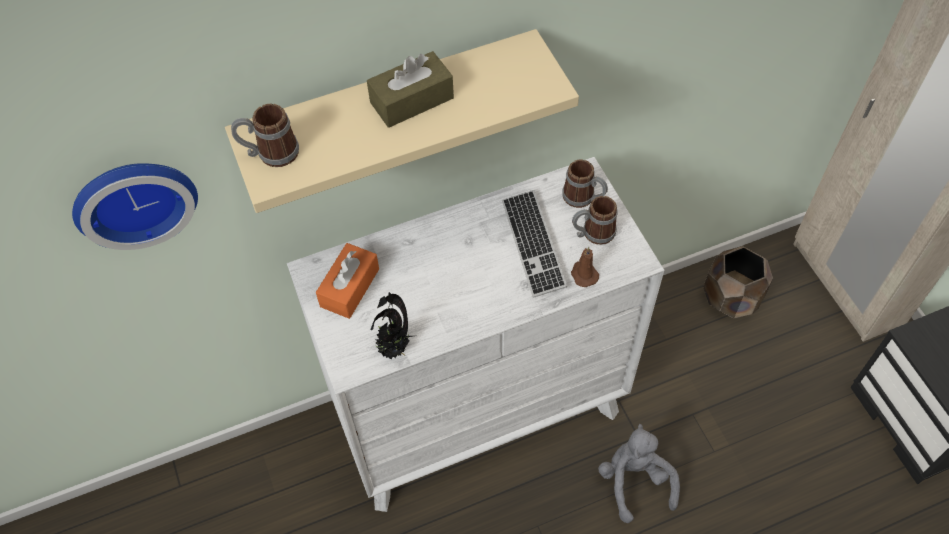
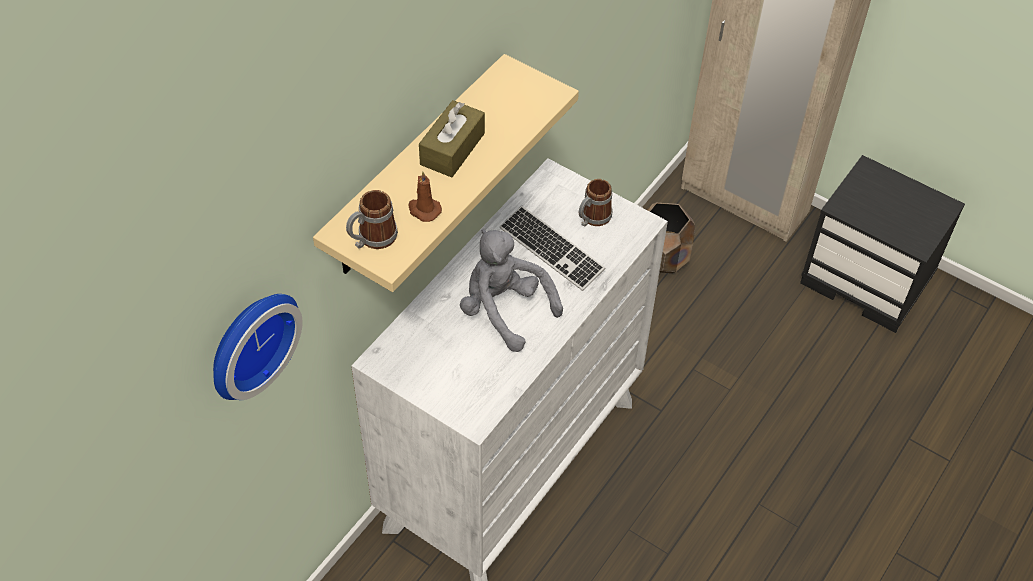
camera: 35 degrees left, 5 degrees down
orange tissue box [316,243,379,319] -> none
potted plant [370,292,413,359] -> none
mug [562,159,608,208] -> none
brown candle [571,247,599,287] -> brown candle moved to [408,171,442,222]
grey plush toy [598,424,680,523] -> grey plush toy moved to [460,229,563,352]

